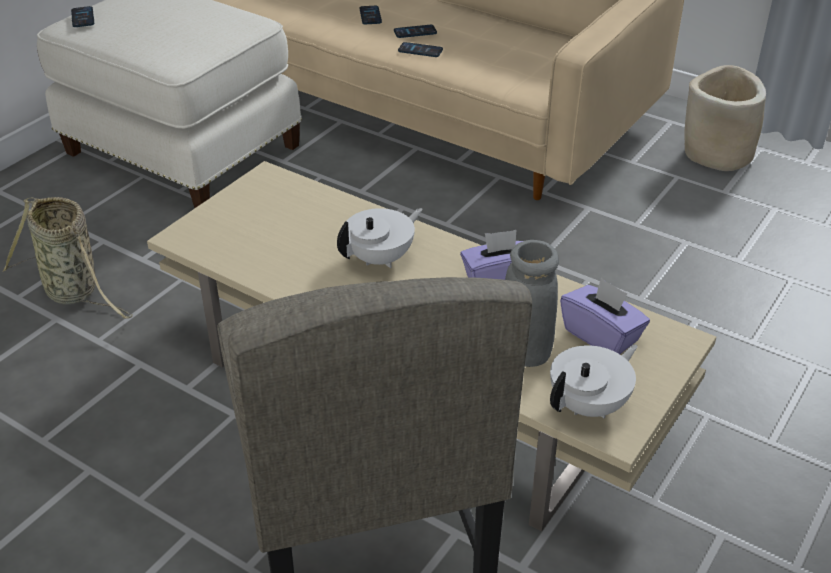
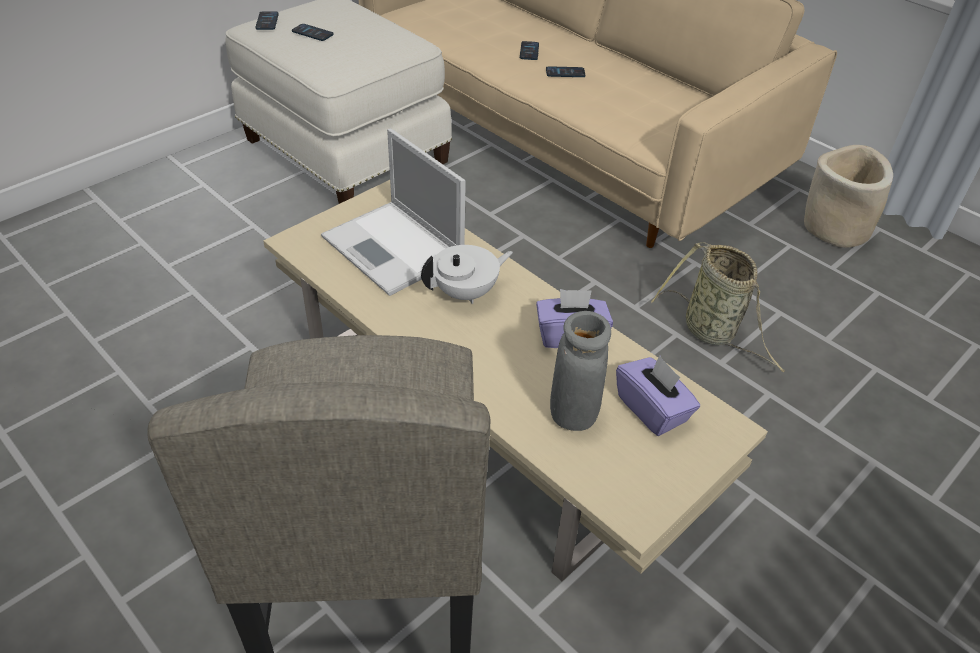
camera: 10 degrees right, 5 degrees up
basket [3,197,133,319] -> basket moved to [651,242,785,372]
phone [398,42,443,57] -> phone moved to [292,24,334,41]
white teapot [550,344,638,418] -> none
none -> laptop [321,129,466,296]

